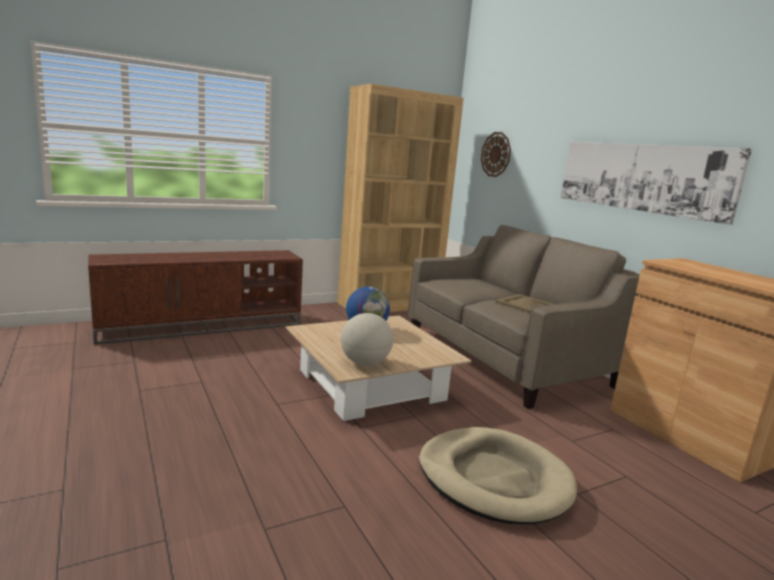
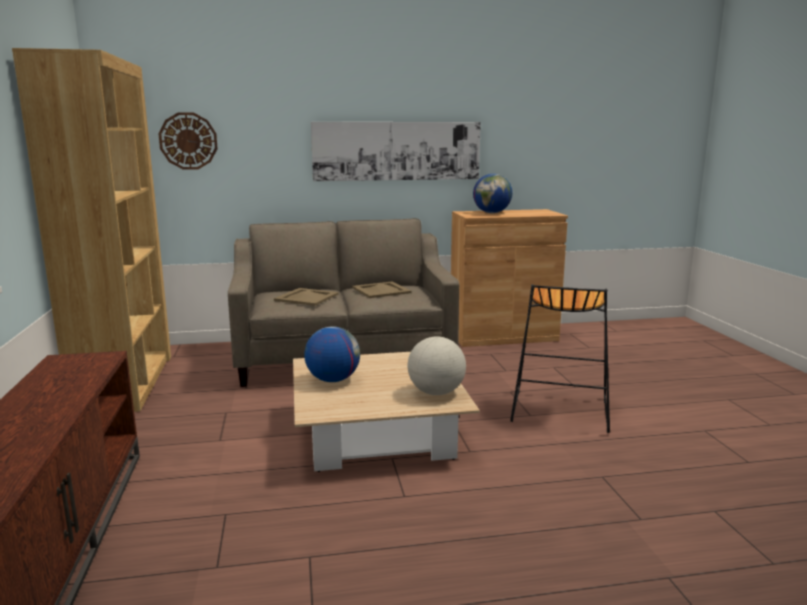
camera: 70 degrees left, 0 degrees up
beige dog bed [419,427,577,524] -> black stool [510,284,610,433]
none -> beige tray [274,288,339,306]
none -> globe [473,174,512,213]

